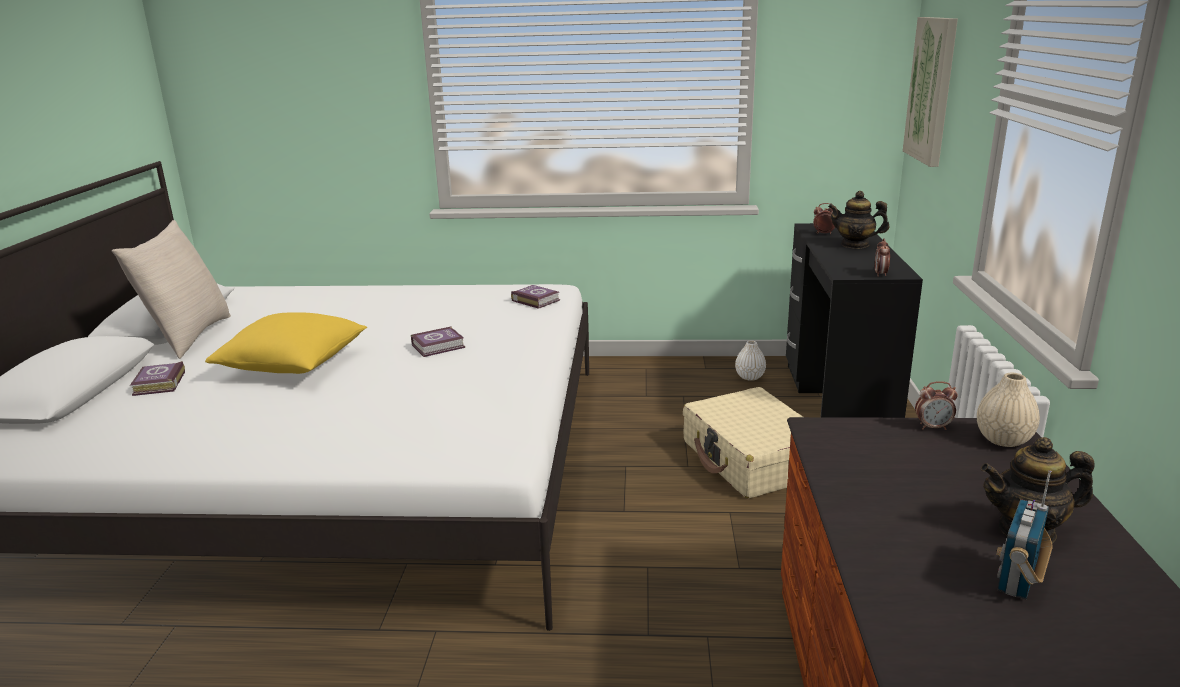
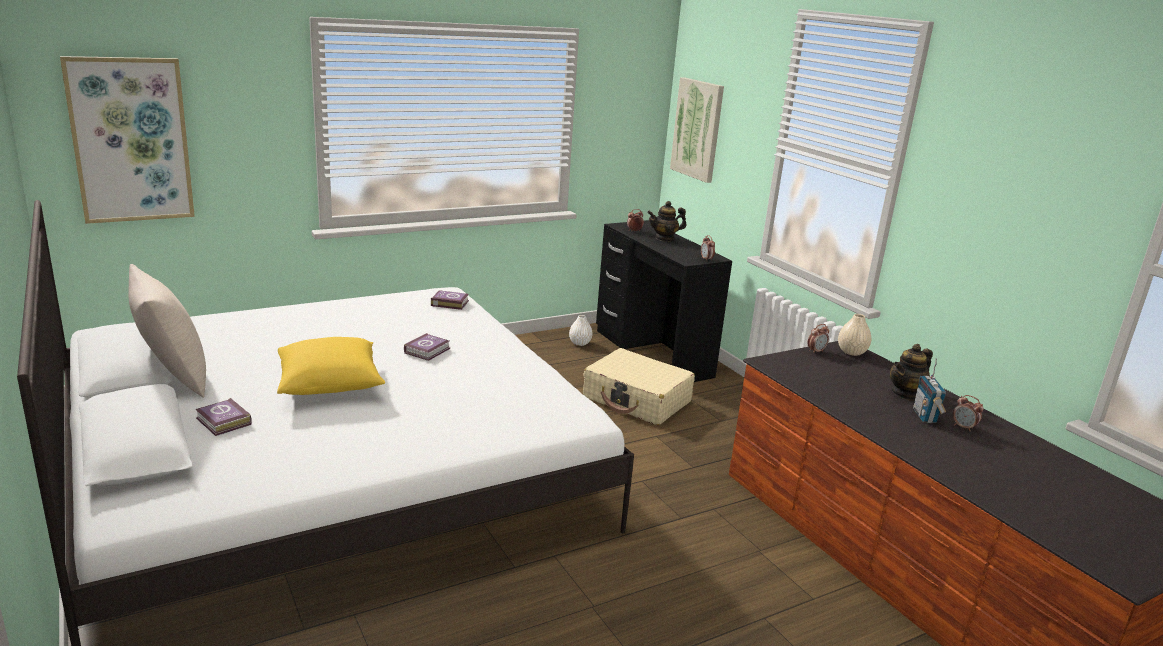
camera: 35 degrees left, 0 degrees up
none -> picture [60,56,195,224]
none -> alarm clock [953,395,984,431]

